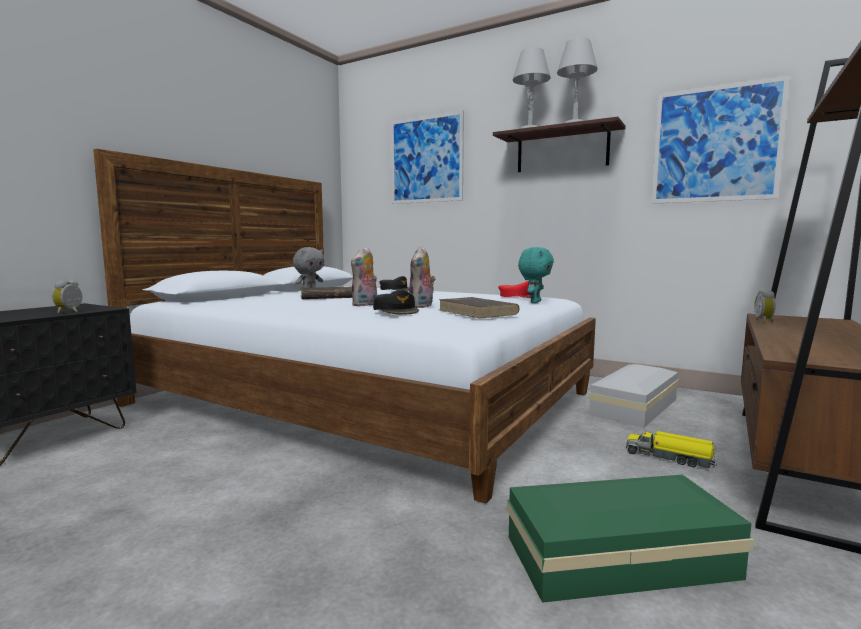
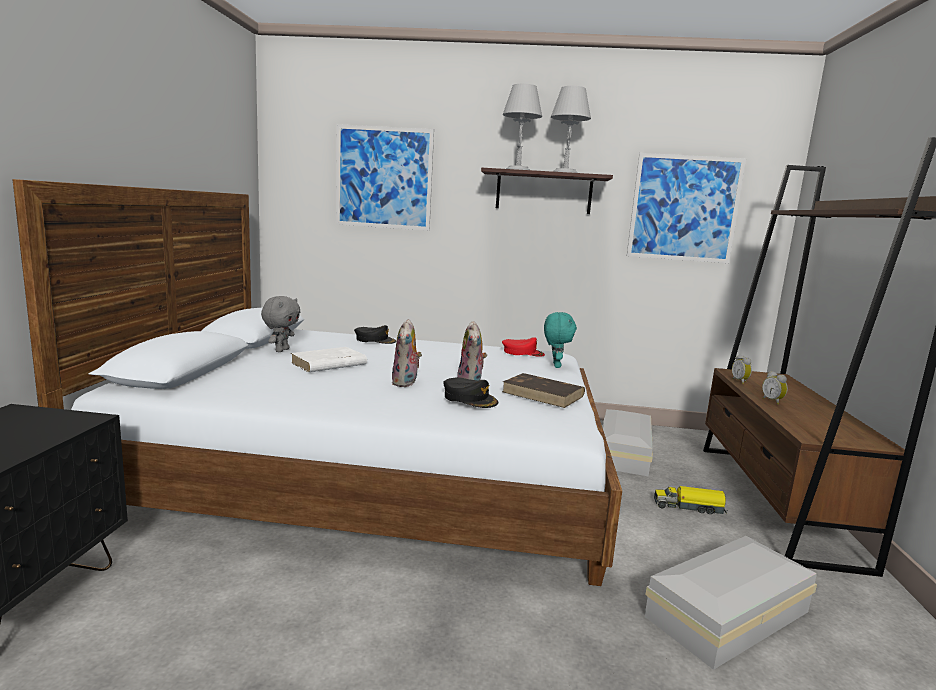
camera: 25 degrees left, 5 degrees up
alarm clock [52,279,82,314] -> alarm clock moved to [762,371,788,405]
brown book [300,287,352,299] -> white book [291,347,367,372]
green storage box [507,475,754,603] -> white storage box [645,536,817,670]

